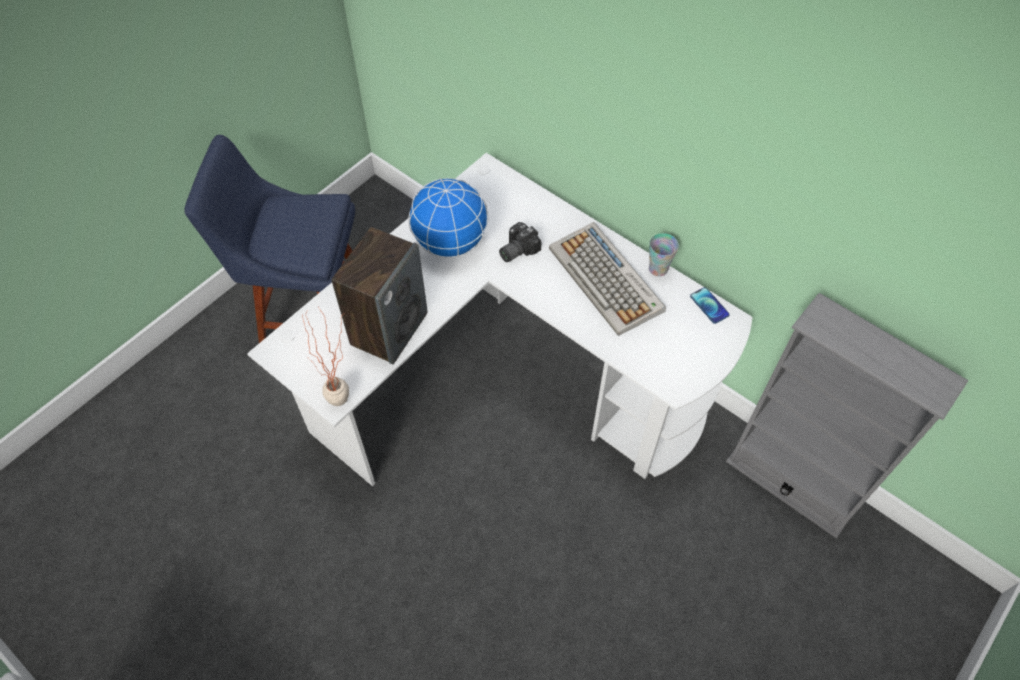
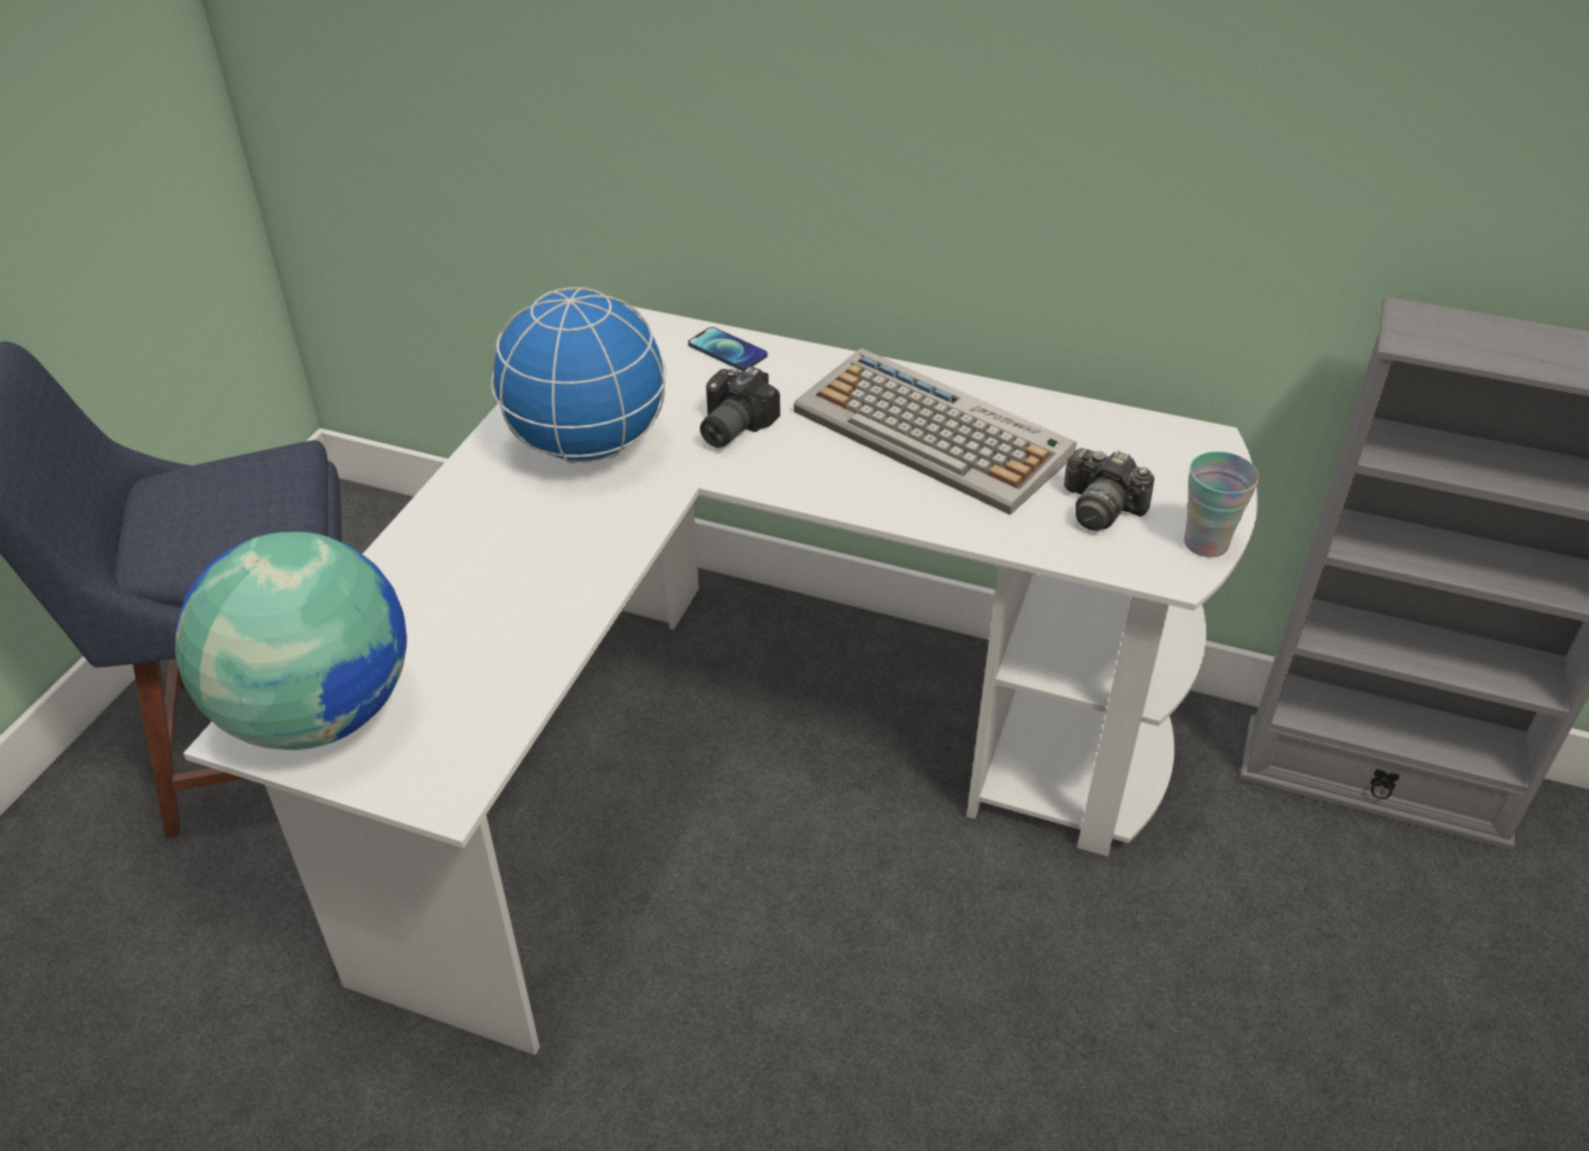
camera: 20 degrees left, 15 degrees down
potted plant [303,308,349,406] -> none
speaker [332,227,428,364] -> none
cup [649,233,679,277] -> cup moved to [1184,452,1259,558]
phone [690,287,730,324] -> phone moved to [688,327,767,371]
none -> globe [175,532,407,750]
none -> camera [1064,448,1154,531]

